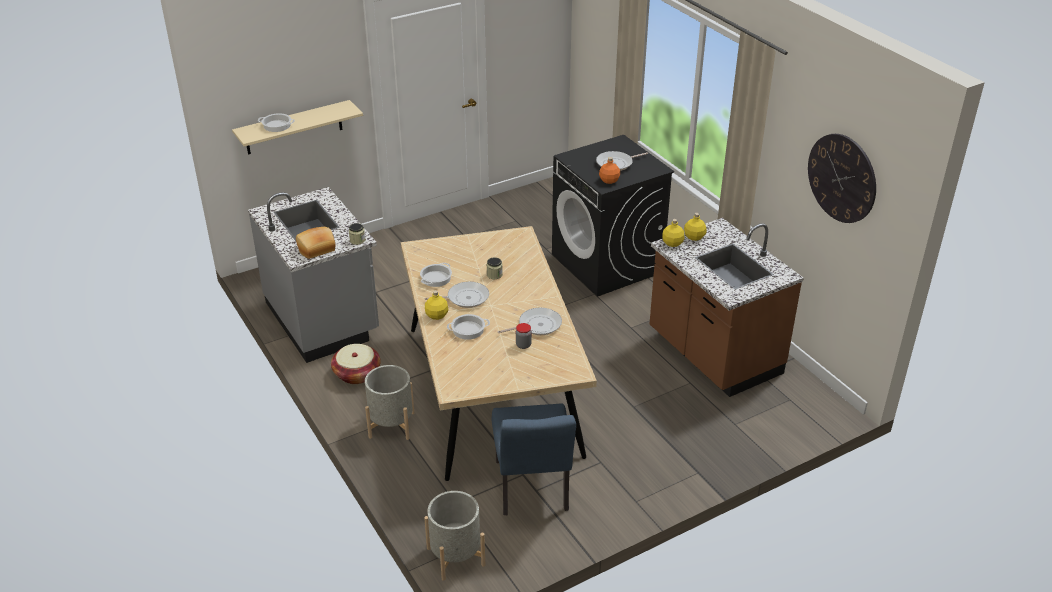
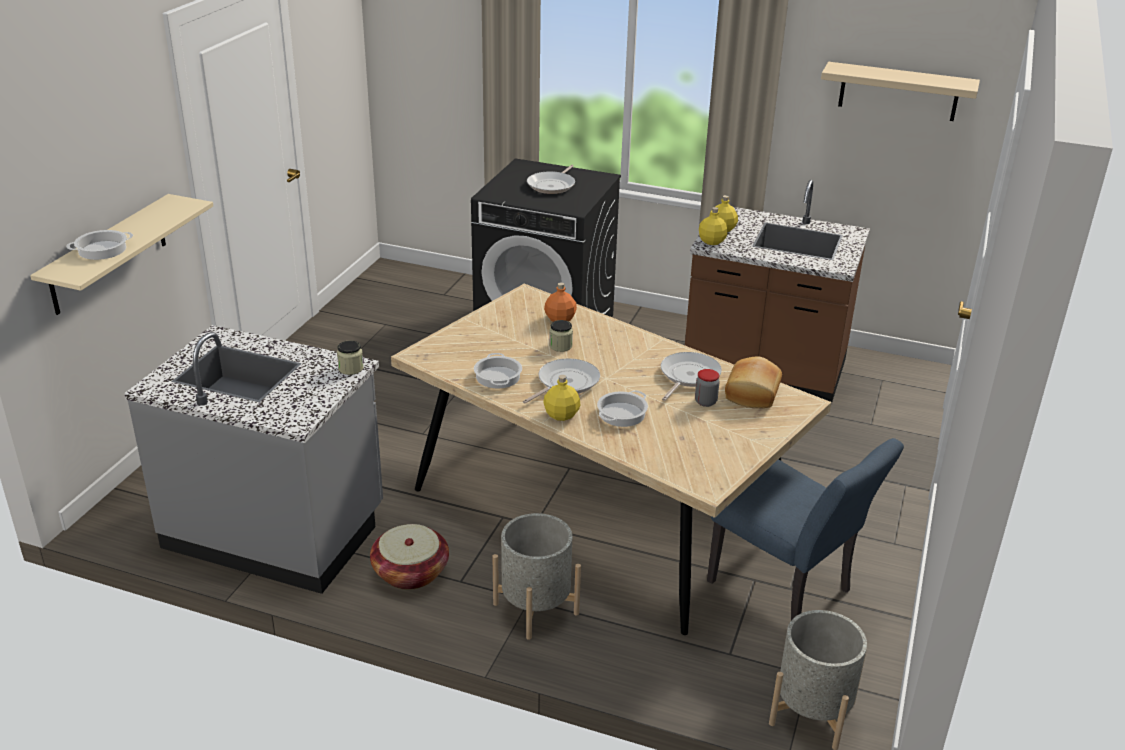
camera: 40 degrees left, 5 degrees down
bread [296,227,336,259] -> bread moved to [725,356,782,408]
orange bottle [599,157,620,184] -> orange bottle moved to [544,283,577,322]
wall clock [808,134,876,223] -> beige shelf [821,62,980,121]

